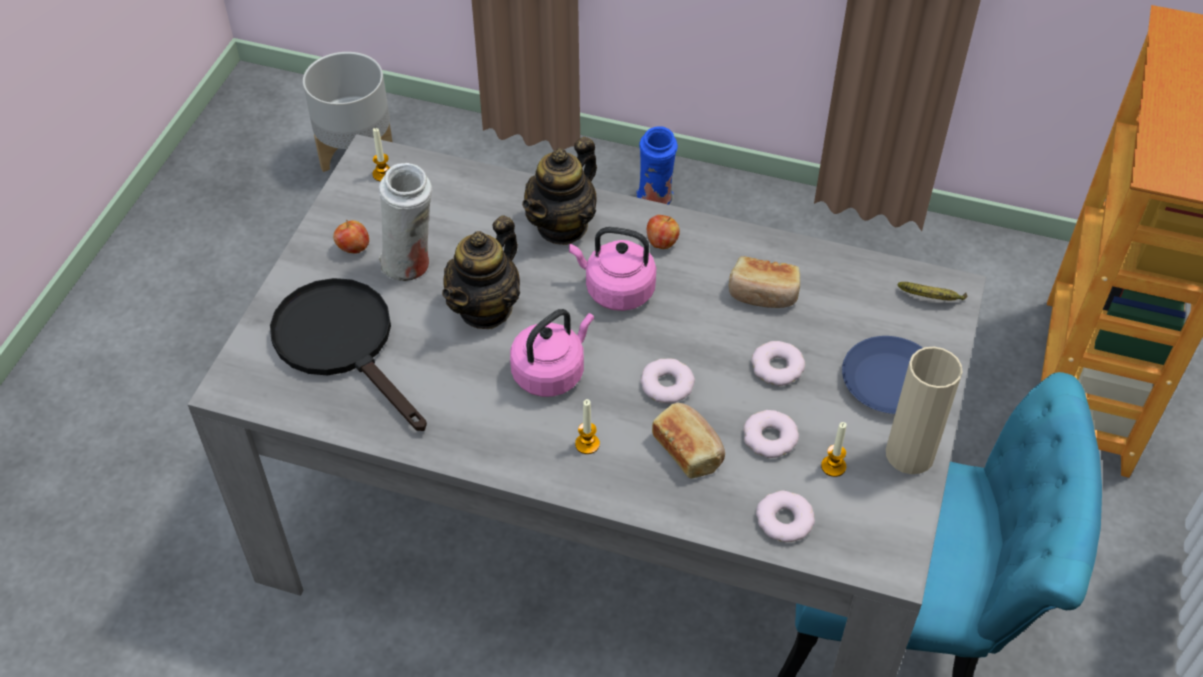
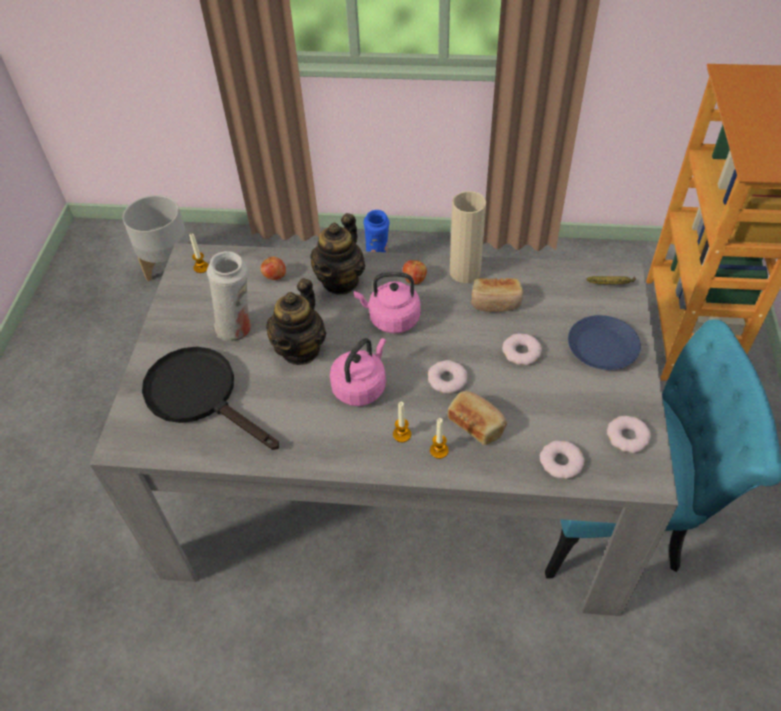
camera: 10 degrees left, 0 degrees up
apple [333,220,369,253] -> apple moved to [260,257,286,280]
donut [743,410,799,458] -> donut moved to [607,416,651,453]
candle [821,422,847,477] -> candle moved to [430,418,449,459]
beige vase [886,347,963,474] -> beige vase moved to [450,191,486,283]

